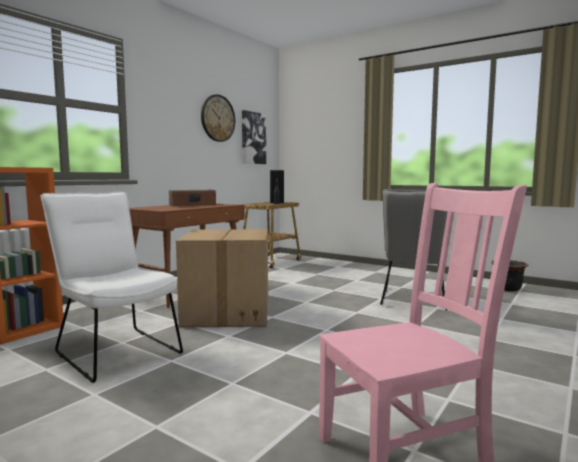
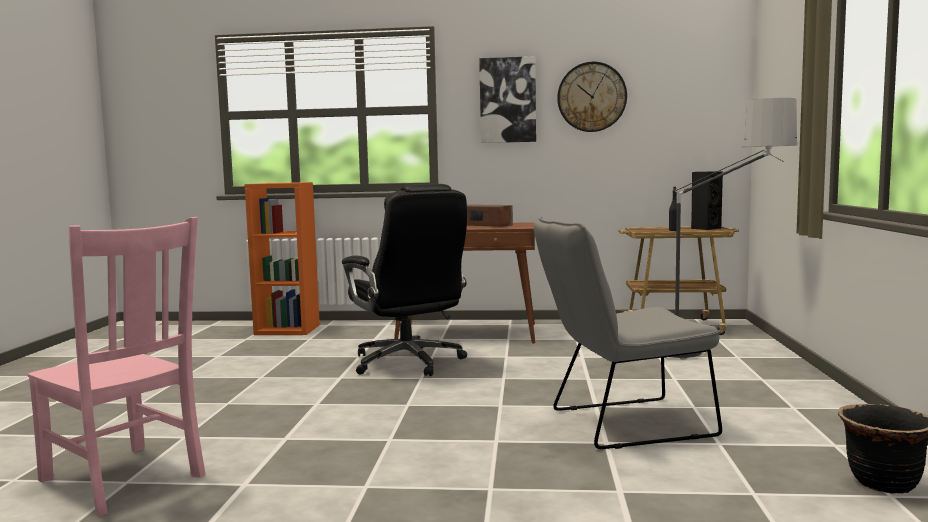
camera: 60 degrees right, 0 degrees up
white chair [41,191,183,383] -> none
cardboard box [176,229,268,328] -> black office chair [342,184,467,376]
picture [242,110,266,164] -> picture moved to [479,56,536,143]
none -> floor lamp [664,98,797,360]

